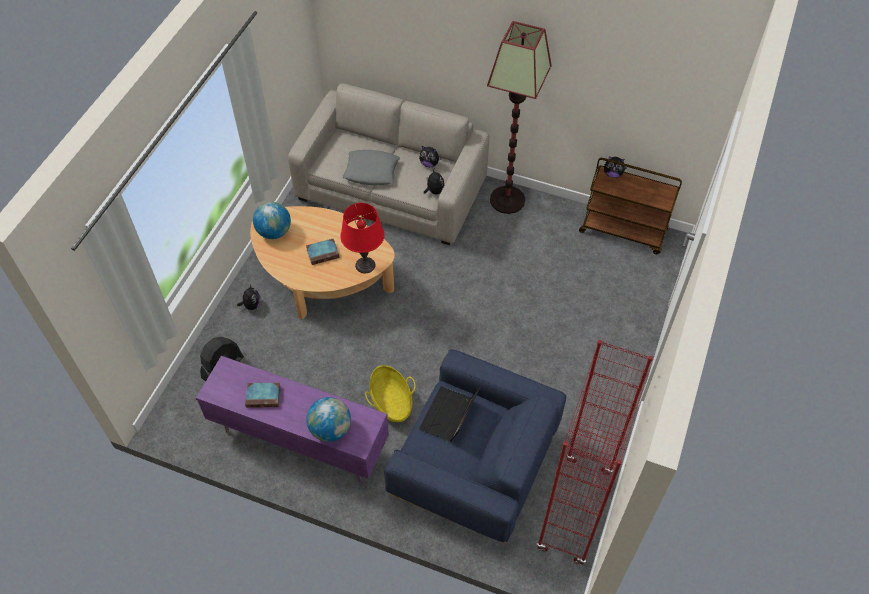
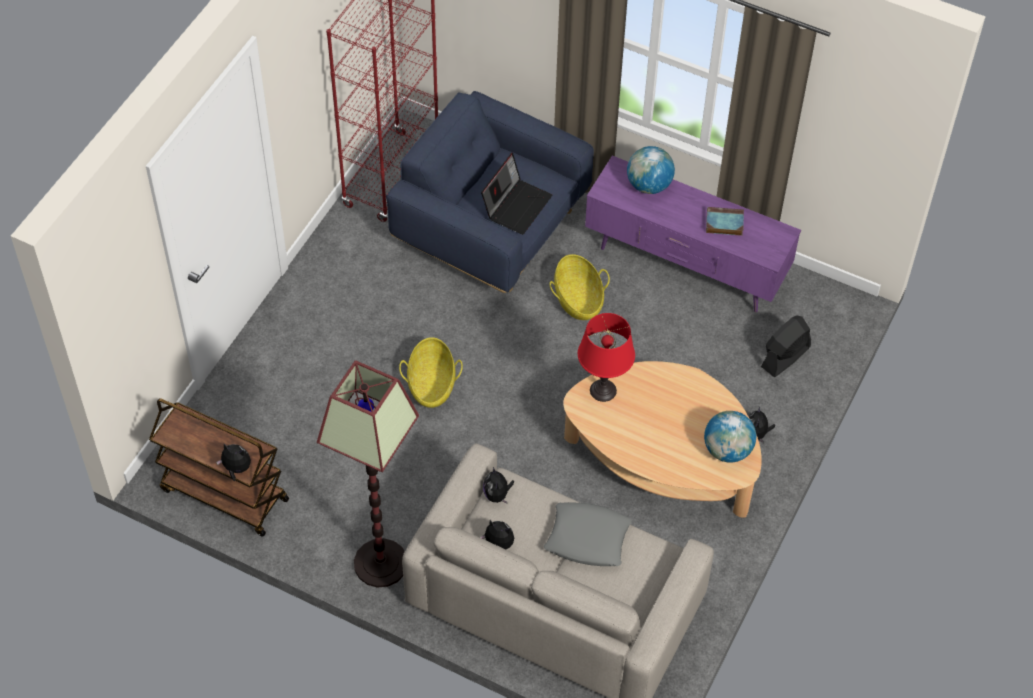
camera: 175 degrees left, 0 degrees up
book [306,239,340,265] -> none
none -> basket [399,337,463,408]

